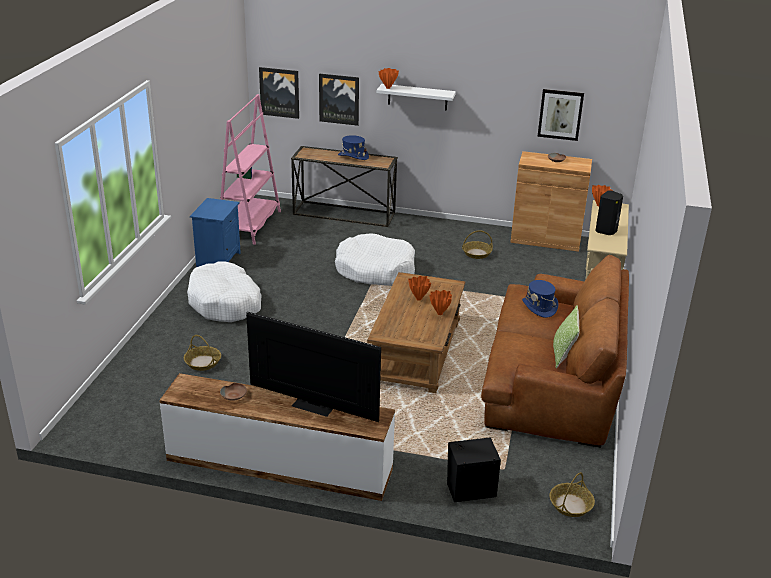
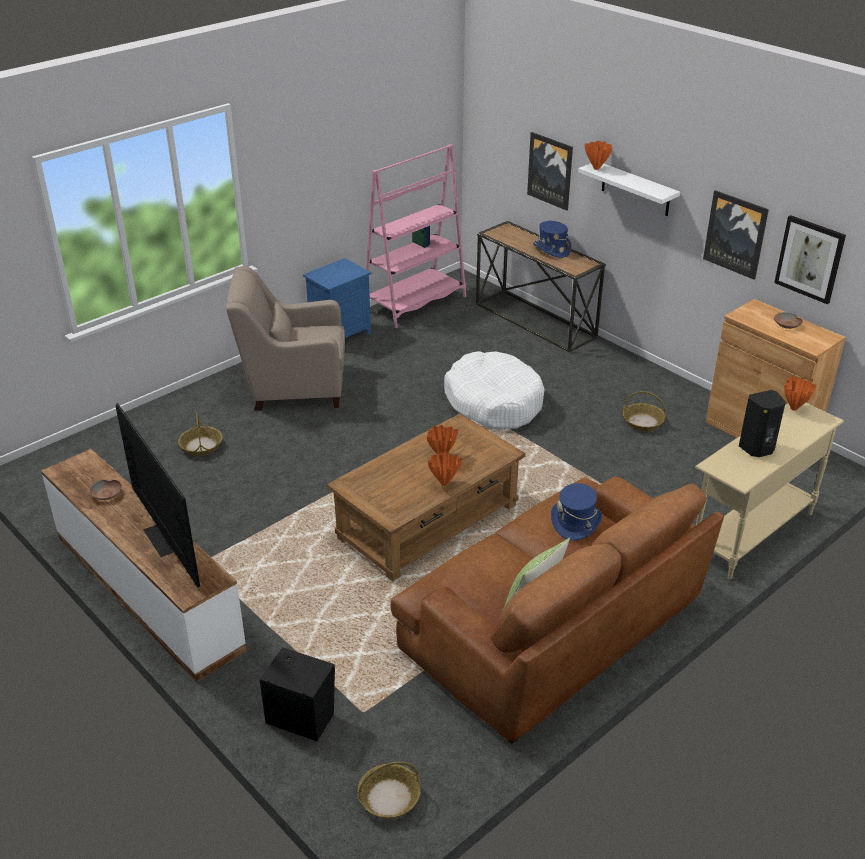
camera: 35 degrees right, 5 degrees up
white dog bed [187,262,262,322] -> beige armchair [226,266,345,410]
picture [259,67,299,119] -> picture moved to [703,190,769,280]

